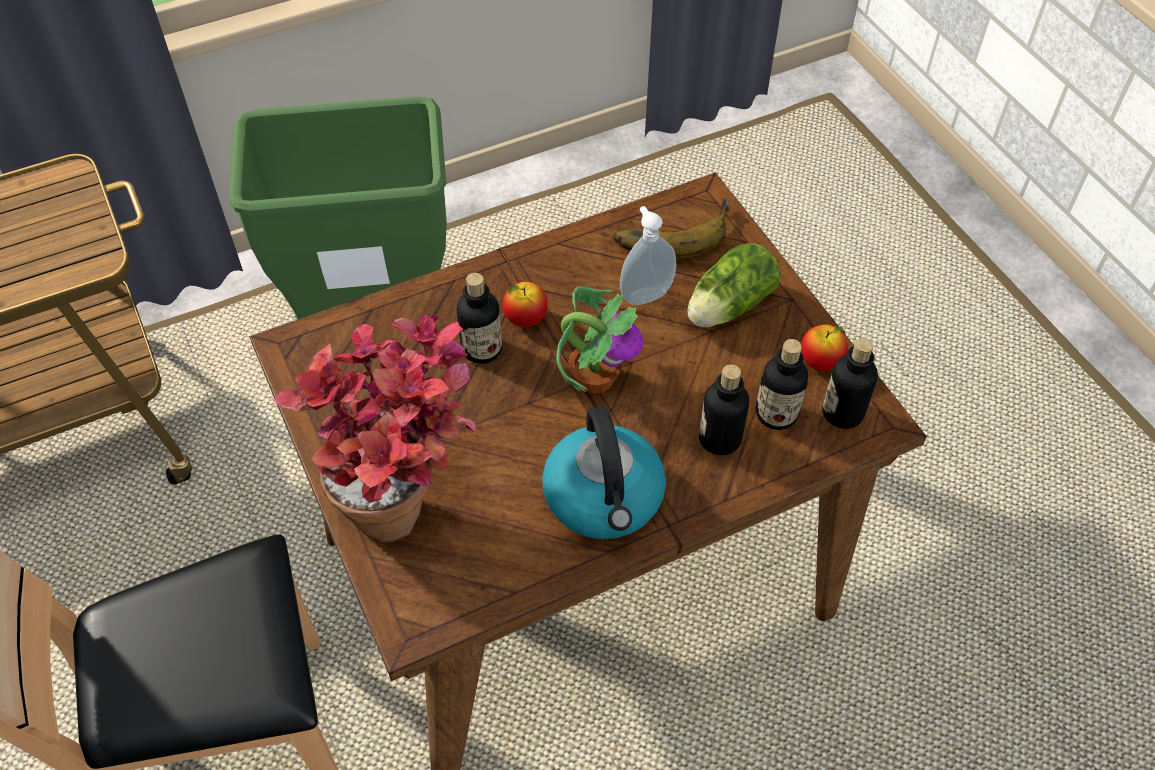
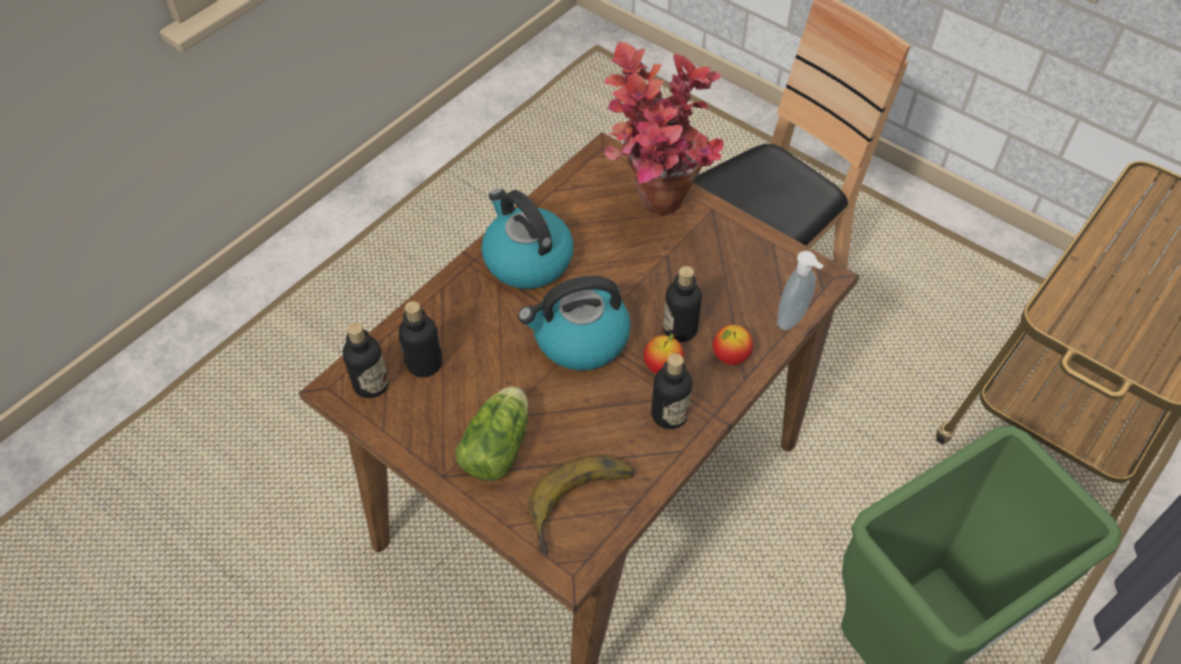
camera: 155 degrees right, 0 degrees up
potted plant [556,286,643,394] -> kettle [518,276,631,371]
soap dispenser [620,206,676,305] -> soap dispenser moved to [777,251,824,330]
bottle [699,365,749,455] -> bottle moved to [651,354,692,429]
apple [801,324,848,371] -> apple moved to [713,325,753,365]

